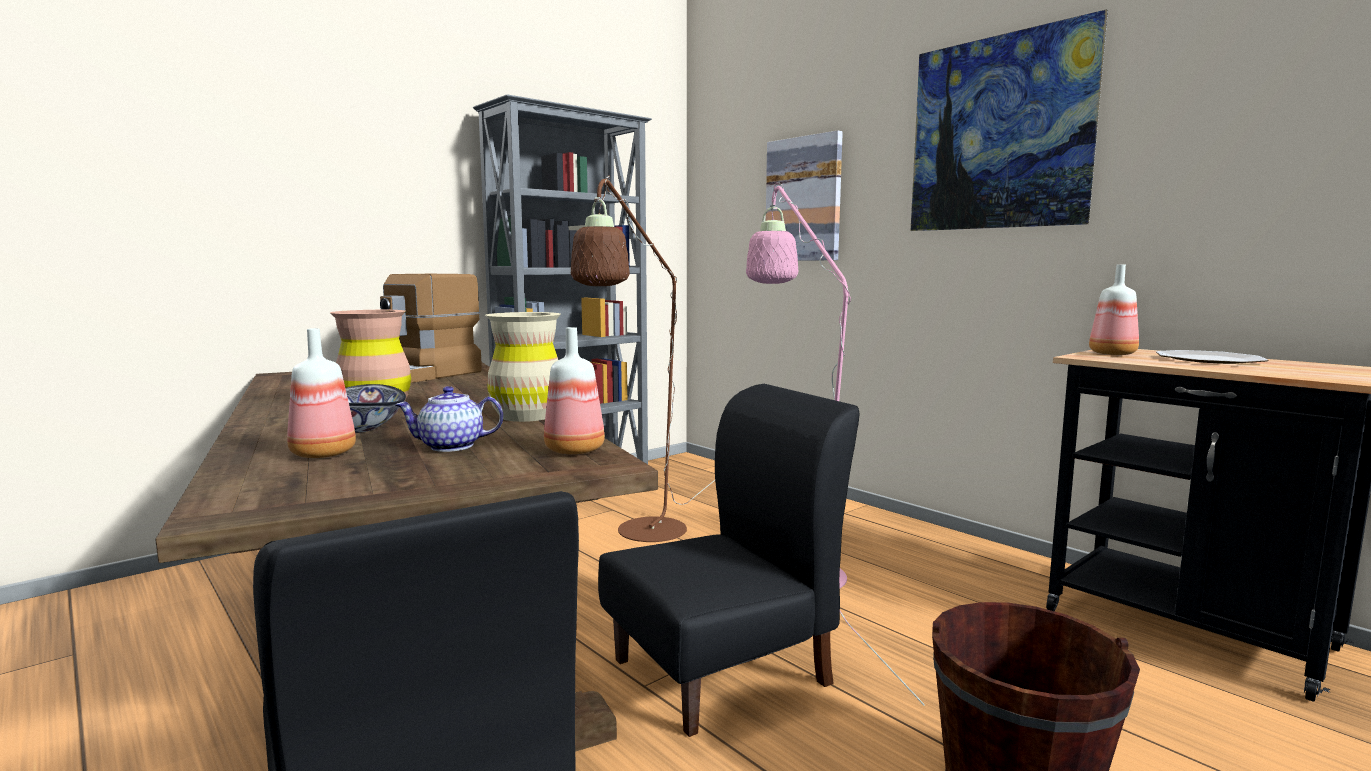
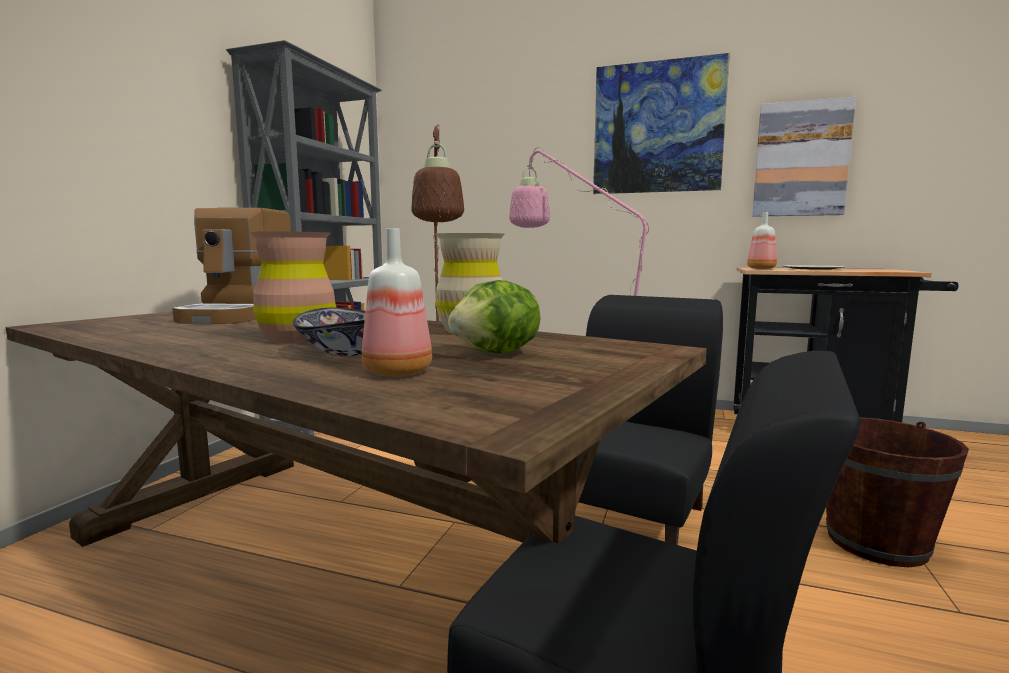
camera: 30 degrees left, 0 degrees up
teapot [395,386,503,452] -> lettuce [448,280,541,353]
bottle [544,327,605,455] -> none
picture [766,130,843,260] -> picture moved to [752,97,856,217]

